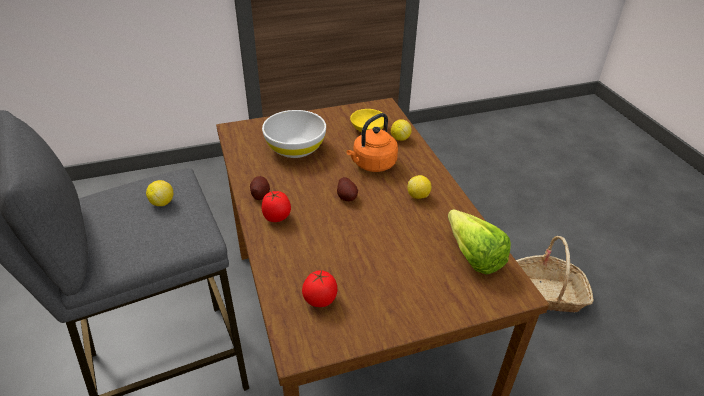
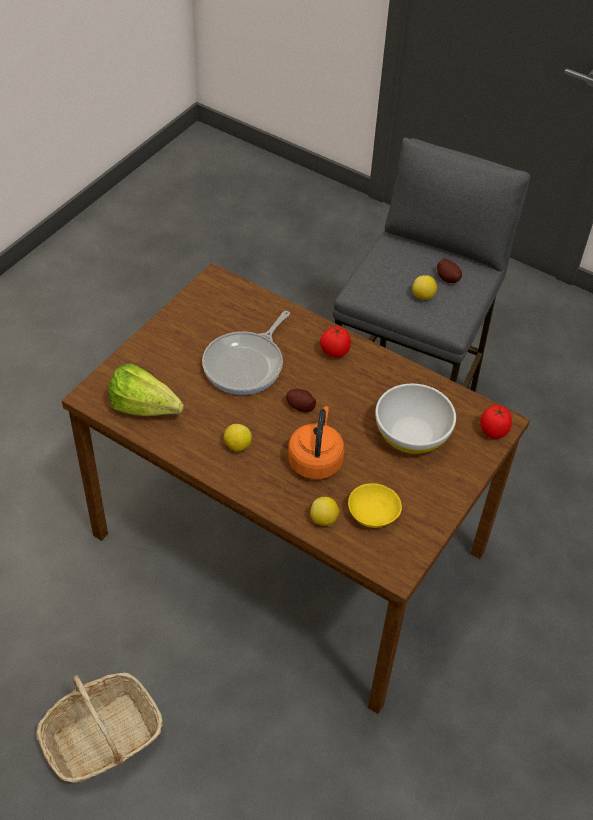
camera: 140 degrees right, 10 degrees up
potato [250,176,270,200] -> potato moved to [437,259,462,283]
tomato [302,270,337,307] -> tomato moved to [480,405,512,439]
none -> frying pan [202,311,290,395]

